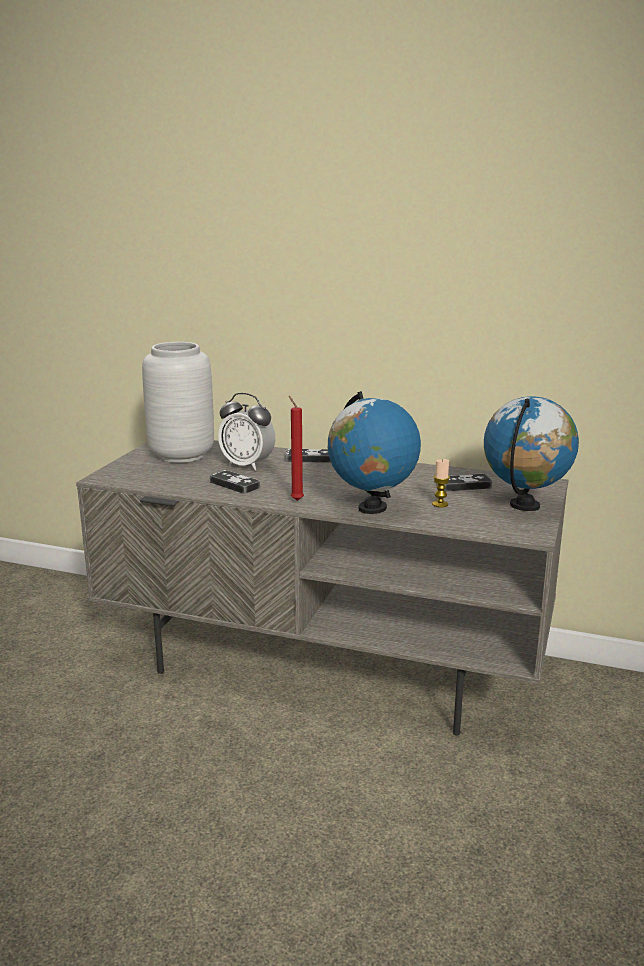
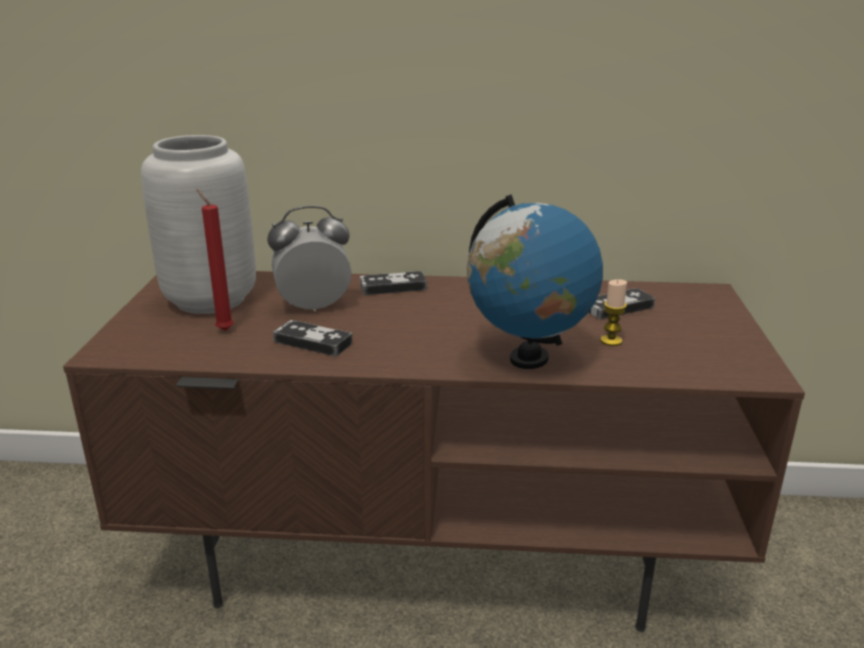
camera: 15 degrees left, 5 degrees up
grey tv stand [76,440,569,736] -> brown tv stand [63,271,805,632]
alarm clock [218,393,275,471] -> alarm clock turned 150 degrees clockwise [267,206,351,312]
red candle [289,396,304,501] -> red candle moved to [196,189,234,331]
globe [484,396,579,511] -> none

